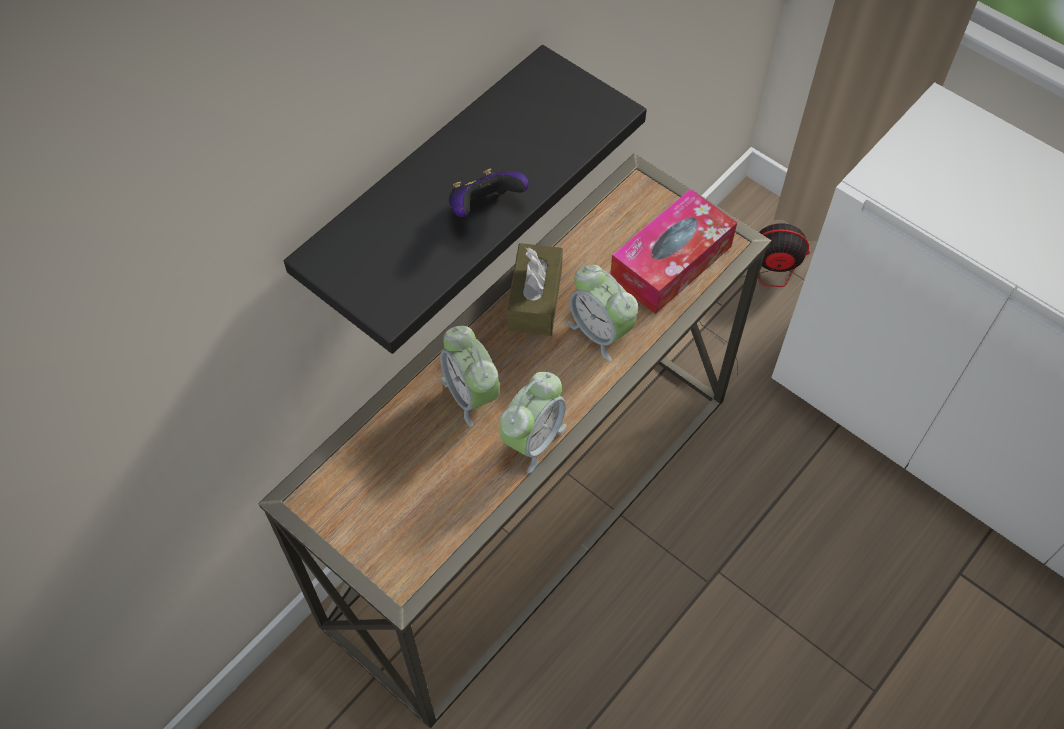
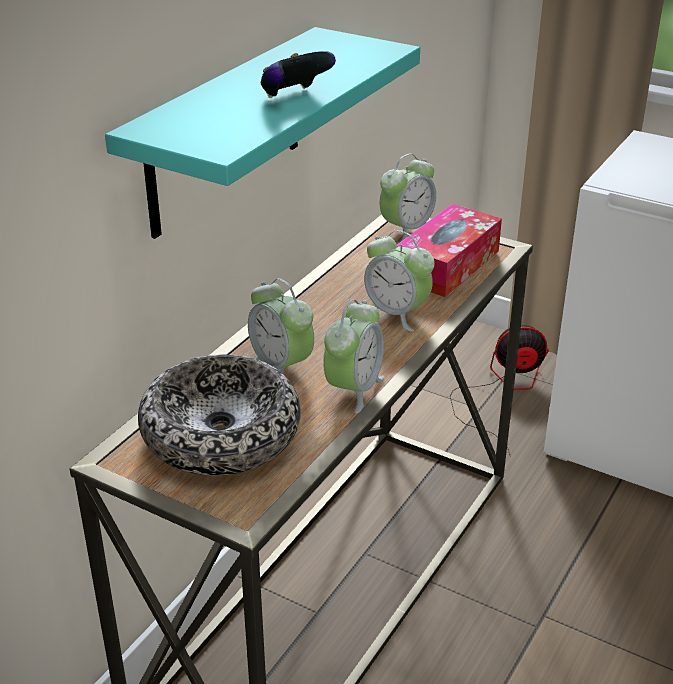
camera: 10 degrees left, 25 degrees down
black shelf [284,45,647,354] -> turquoise shelf [105,27,420,239]
brown tissue box [507,243,563,336] -> none
none -> bowl [138,355,301,475]
none -> alarm clock [380,153,436,243]

